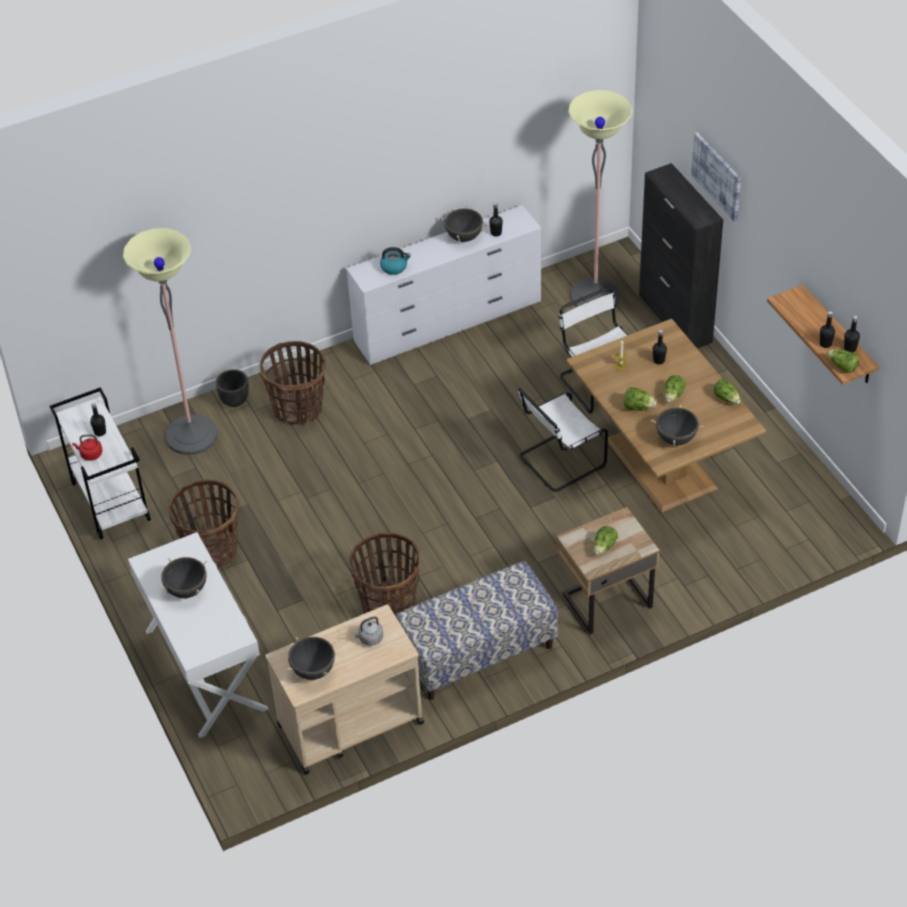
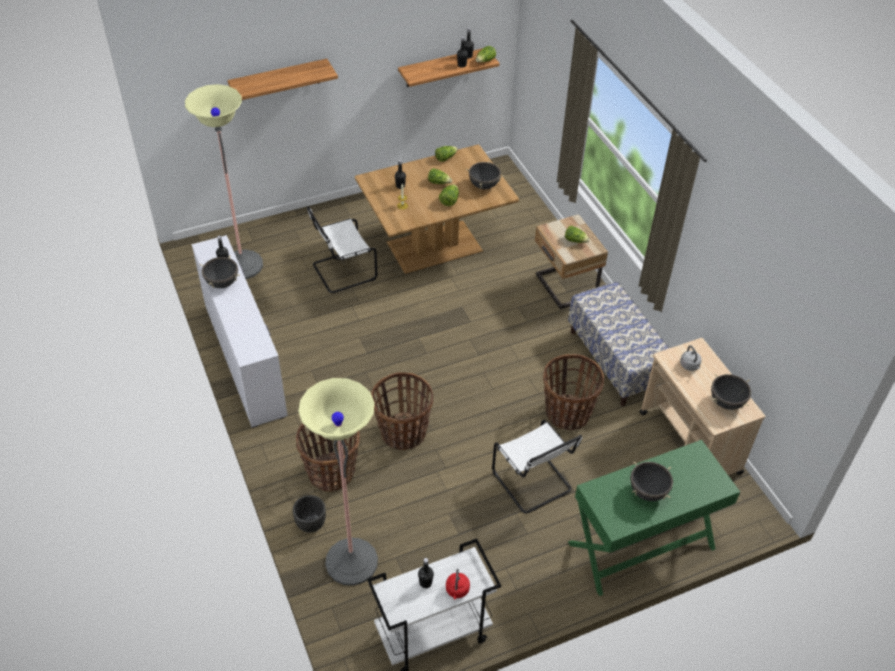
camera: 90 degrees left, 0 degrees up
white console table [128,532,268,738] -> green console table [568,440,740,596]
basket [169,479,239,568] -> basket moved to [371,372,433,450]
kettle [380,247,411,275] -> none
white chair [518,388,608,492] -> white chair moved to [492,420,582,514]
black cabinet [639,163,723,349] -> none
picture [691,132,741,222] -> shelf [227,59,338,101]

